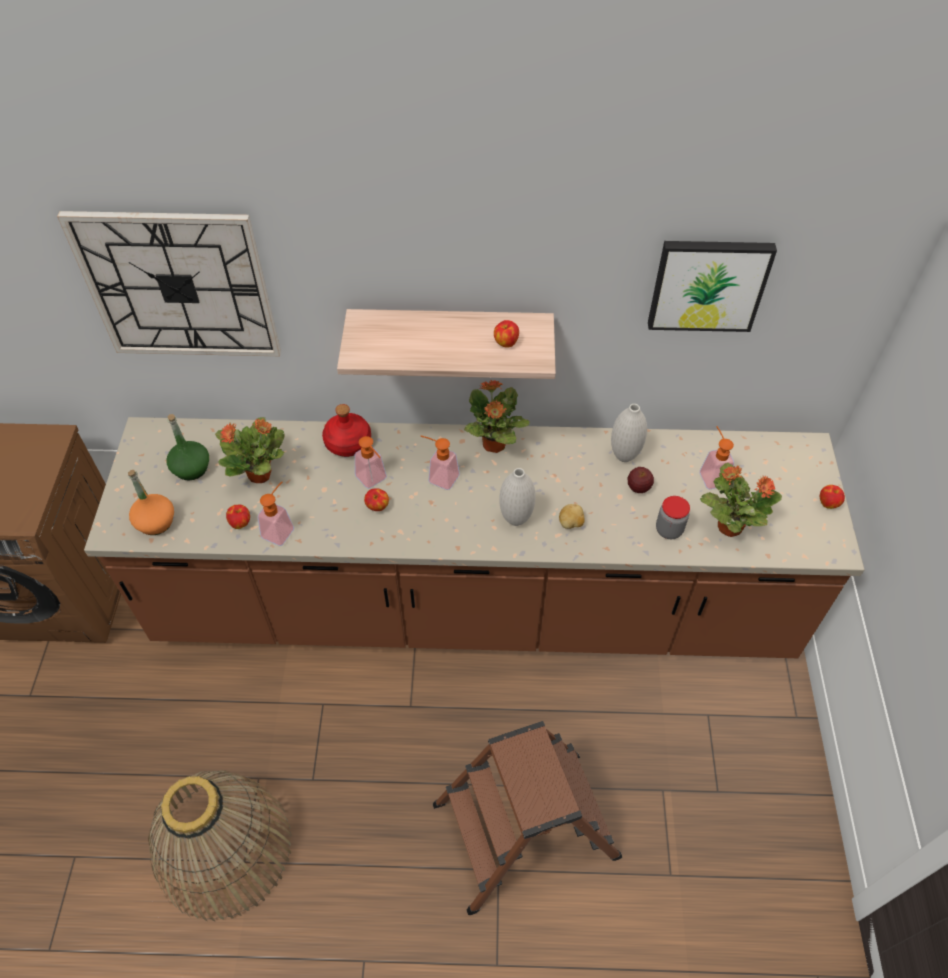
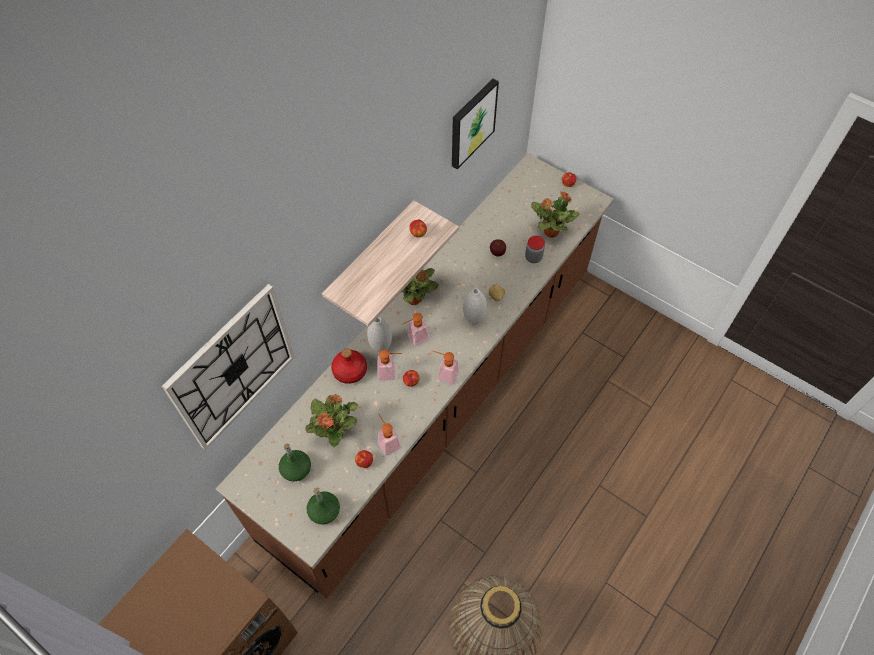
camera: 55 degrees left, 5 degrees up
orange bottle [128,470,174,535] -> green bottle [307,488,340,524]
brown step ladder [433,721,622,915] -> none
white vase [611,404,647,462] -> white vase moved to [367,317,392,352]
soap dispenser [700,426,734,489] -> soap dispenser moved to [433,351,459,385]

